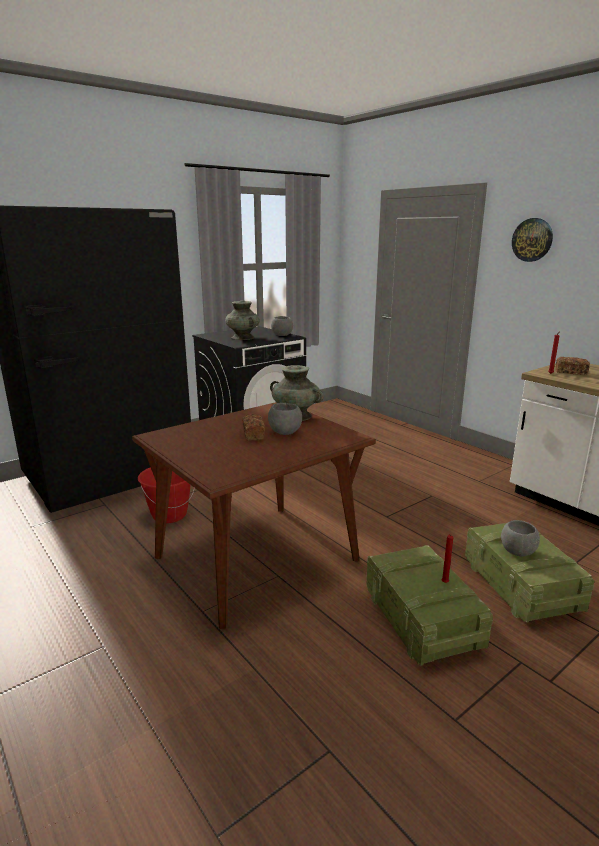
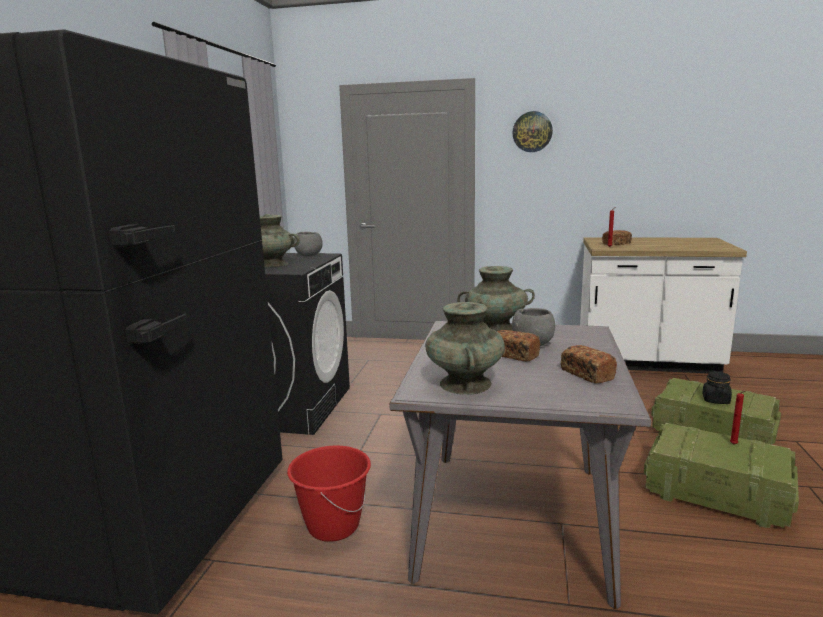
camera: 40 degrees left, 5 degrees down
brown dining table [132,402,376,629] -> grey dining table [390,321,651,609]
grey bowl [501,520,540,556] -> black jar [702,371,732,404]
none -> turquoise vase [425,302,505,395]
none -> bread [561,345,617,383]

